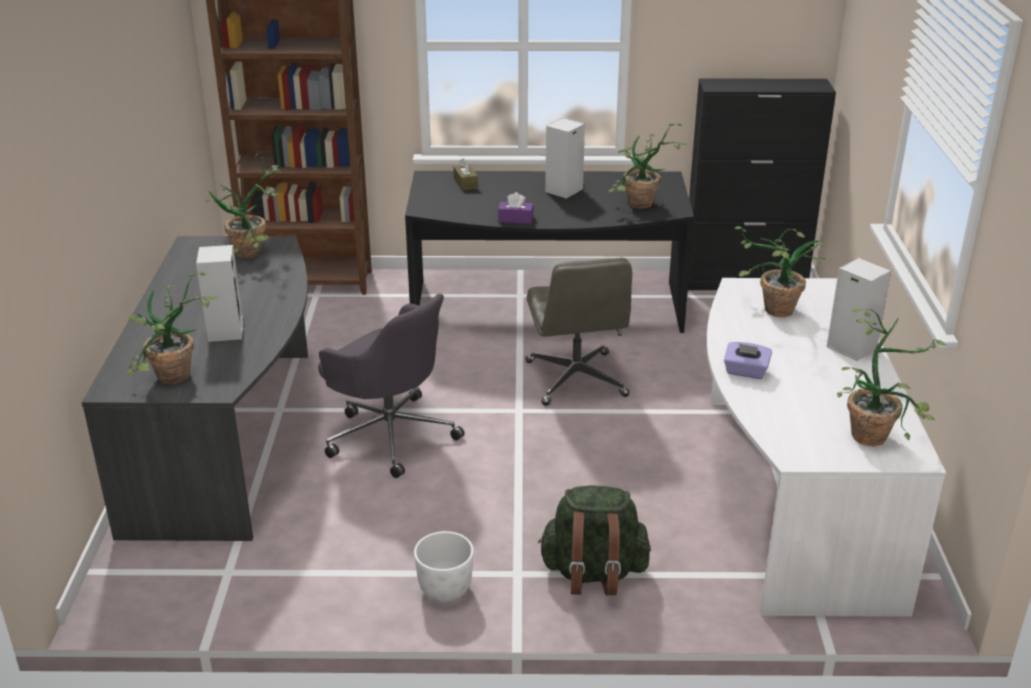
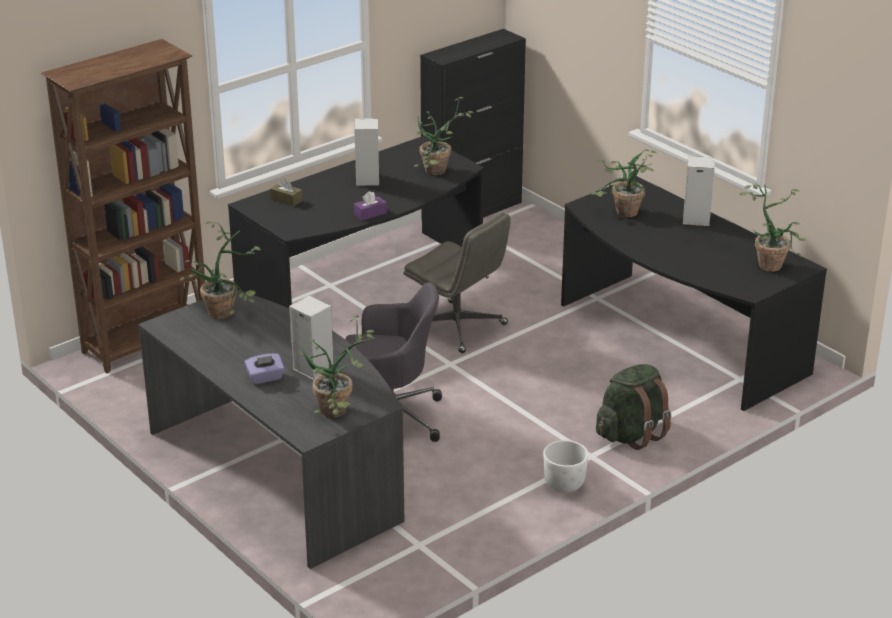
camera: 40 degrees left, 0 degrees up
white desk [706,278,946,617] -> black desk [561,176,827,411]
purple tissue box [724,342,772,379] -> purple tissue box moved to [244,353,284,385]

